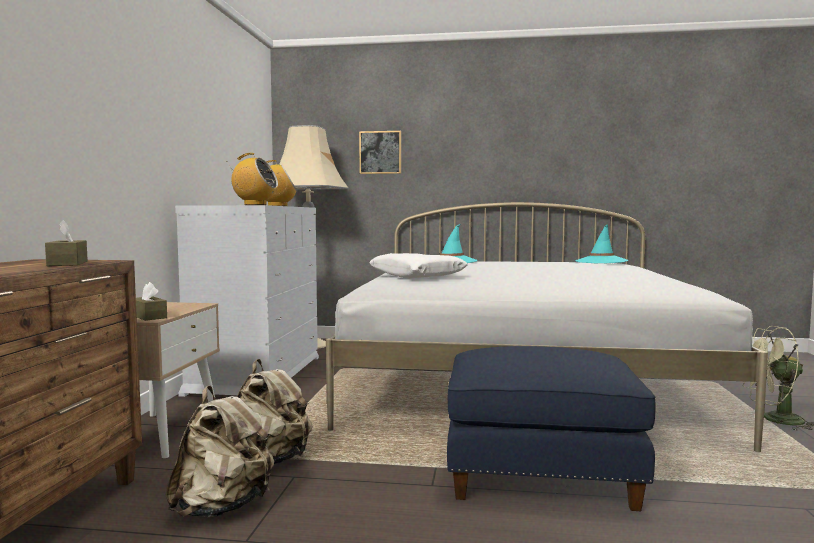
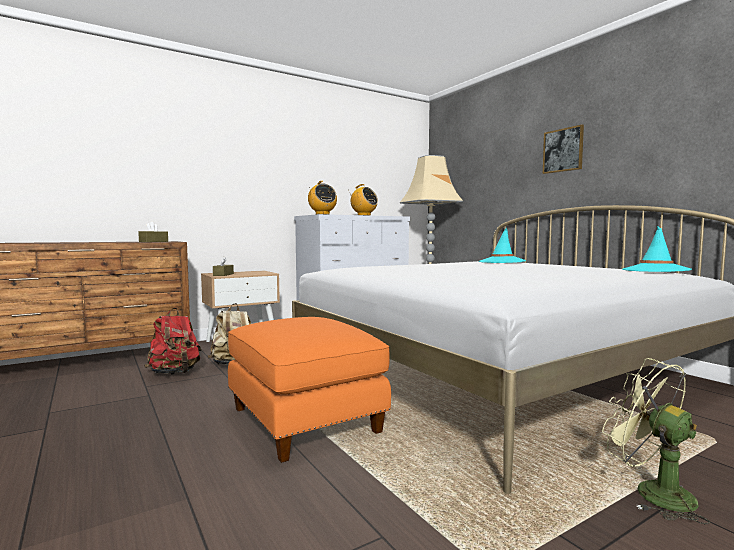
camera: 50 degrees right, 0 degrees up
beige backpack [165,386,274,518] -> red backpack [144,308,202,375]
picture [359,131,401,174] -> picture moved to [543,125,584,174]
white pillow [369,253,468,279] -> none
blue ottoman [447,346,656,511] -> orange ottoman [228,317,391,463]

